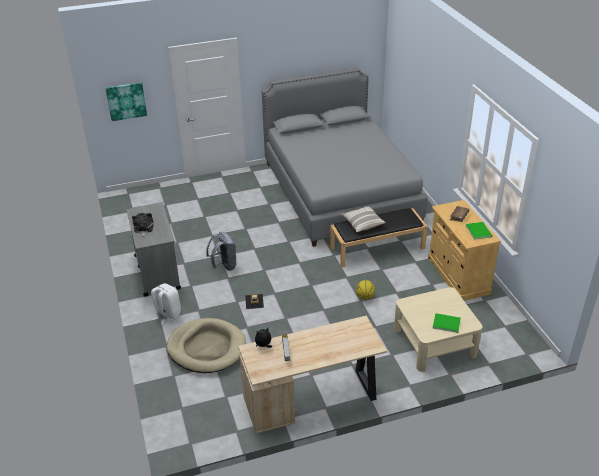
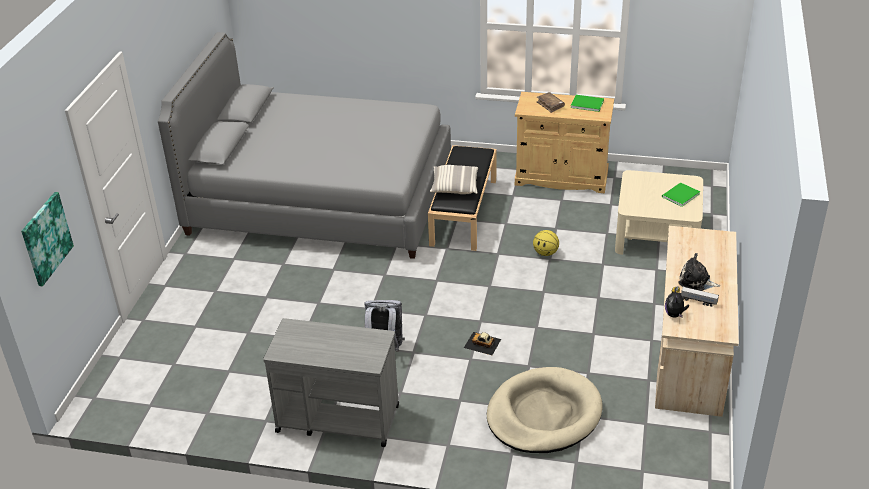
camera: 60 degrees left, 0 degrees up
plush toy [132,213,154,237] -> plush toy moved to [678,253,720,291]
white backpack [151,283,181,325] -> none

